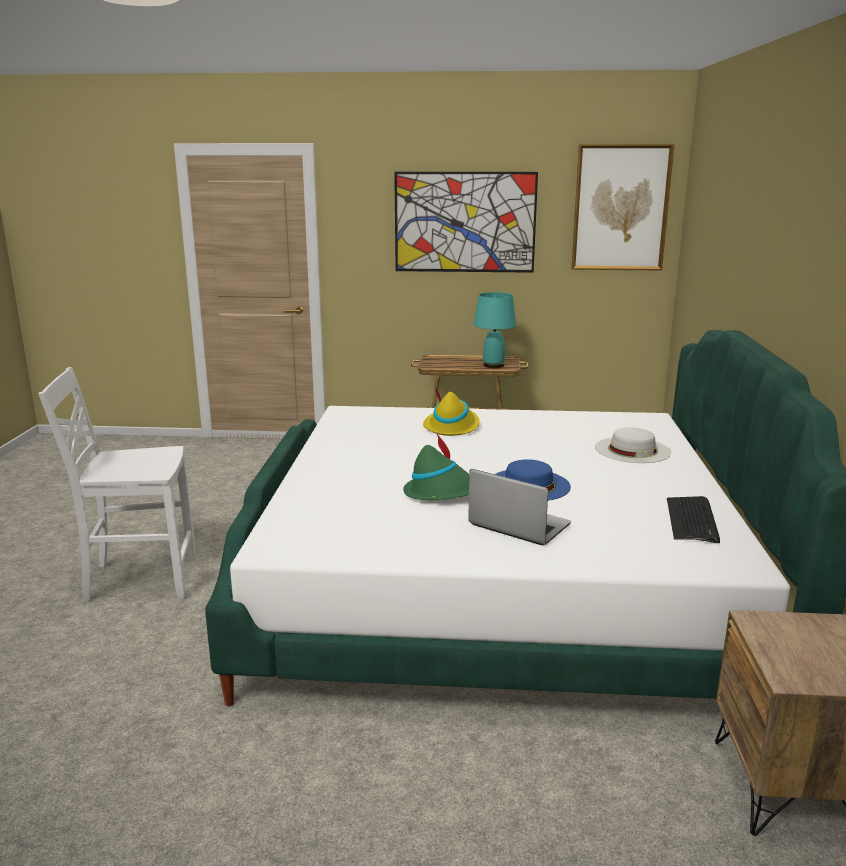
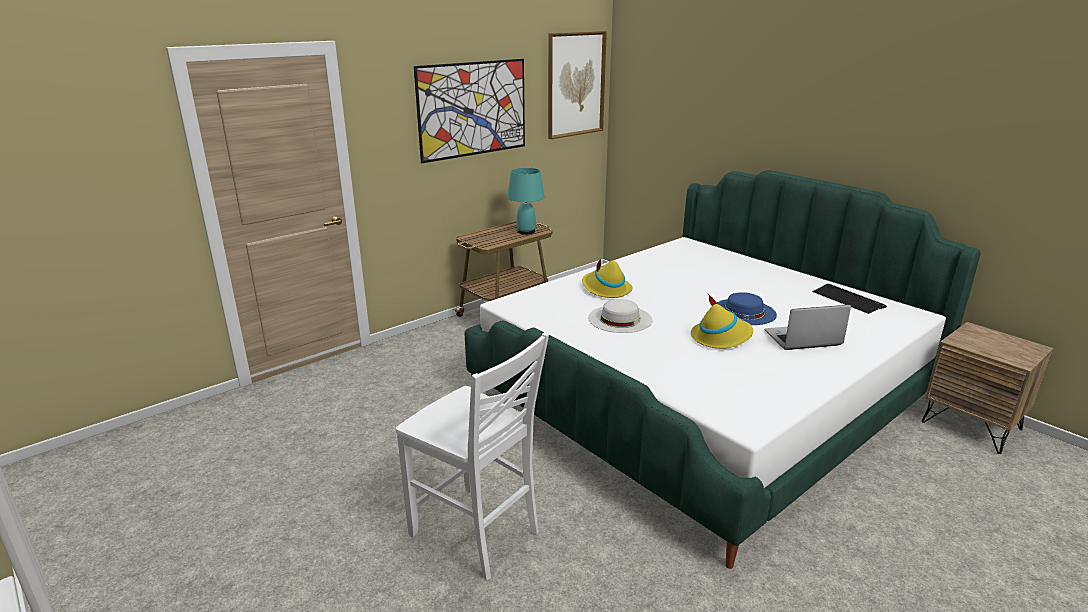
camera: 45 degrees left, 5 degrees up
white chair [39,367,196,603] -> white chair turned 90 degrees counterclockwise [396,332,549,580]
green hat [403,434,469,500] -> yellow hat [691,294,753,349]
white hat [595,427,671,463] -> white hat moved to [588,299,652,333]

